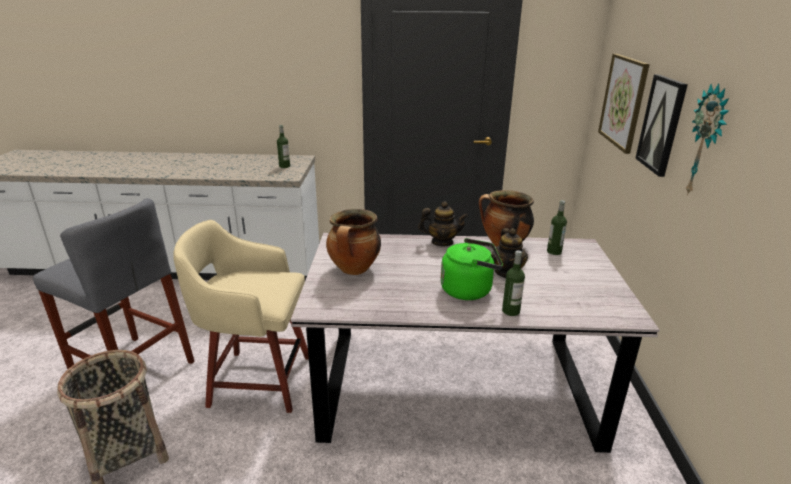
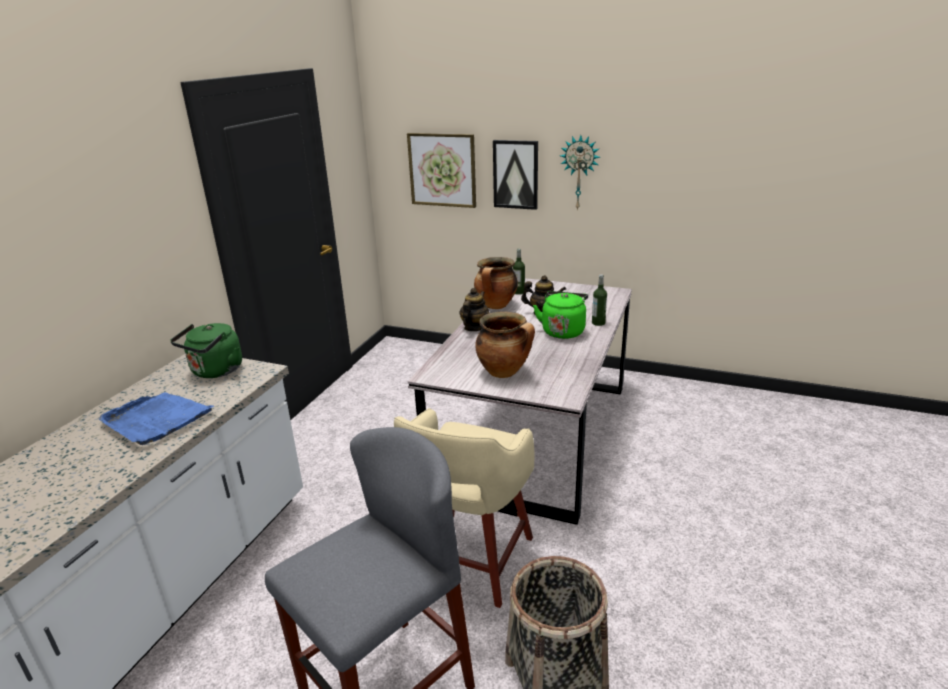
camera: 70 degrees left, 0 degrees up
bottle [277,125,290,168] -> green kettle [170,323,242,378]
none -> blue tray [99,392,214,445]

